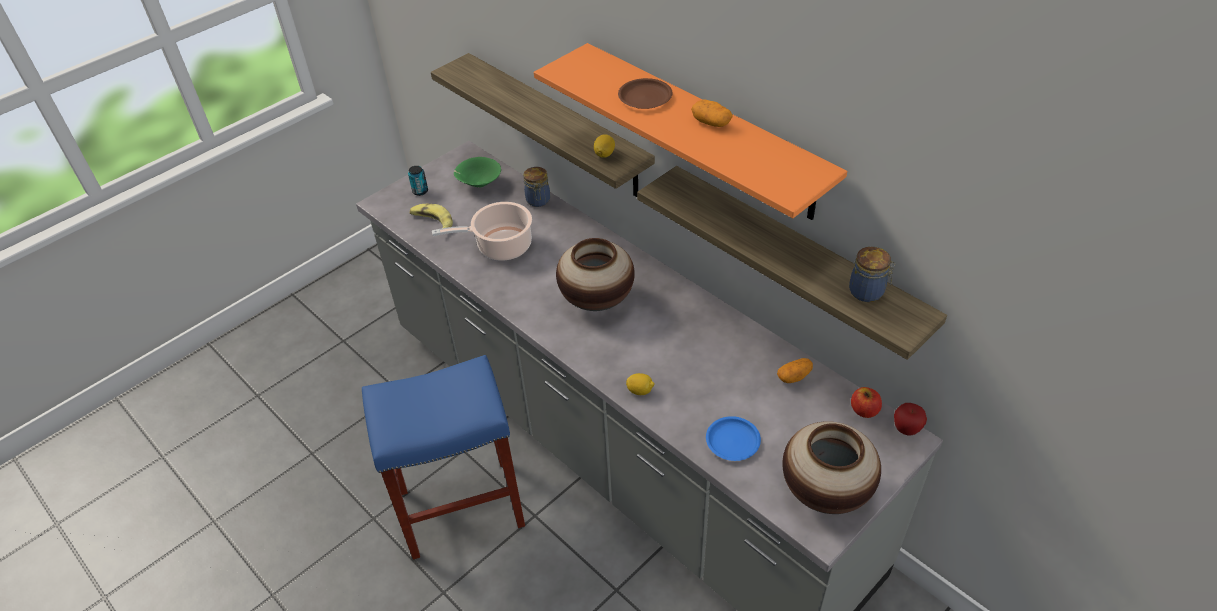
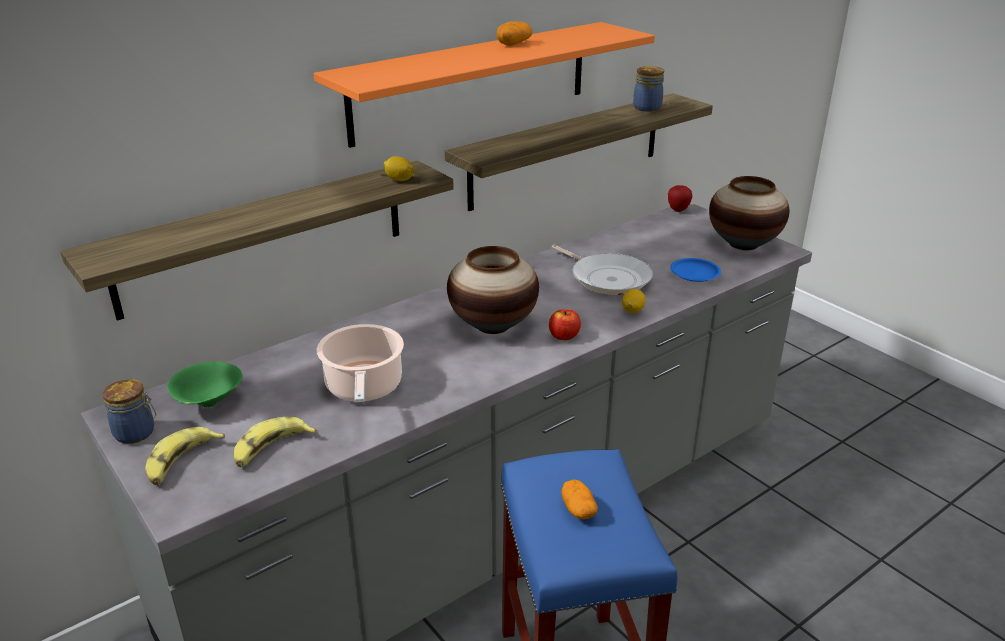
camera: 85 degrees left, 15 degrees down
can [408,166,428,196] -> banana [145,427,225,485]
jar [523,167,550,207] -> jar moved to [103,379,156,444]
brown plate [618,78,673,109] -> none
potato [777,358,813,383] -> potato moved to [561,480,598,519]
apple [851,387,882,418] -> apple moved to [549,309,581,341]
none -> frying pan [551,245,653,295]

